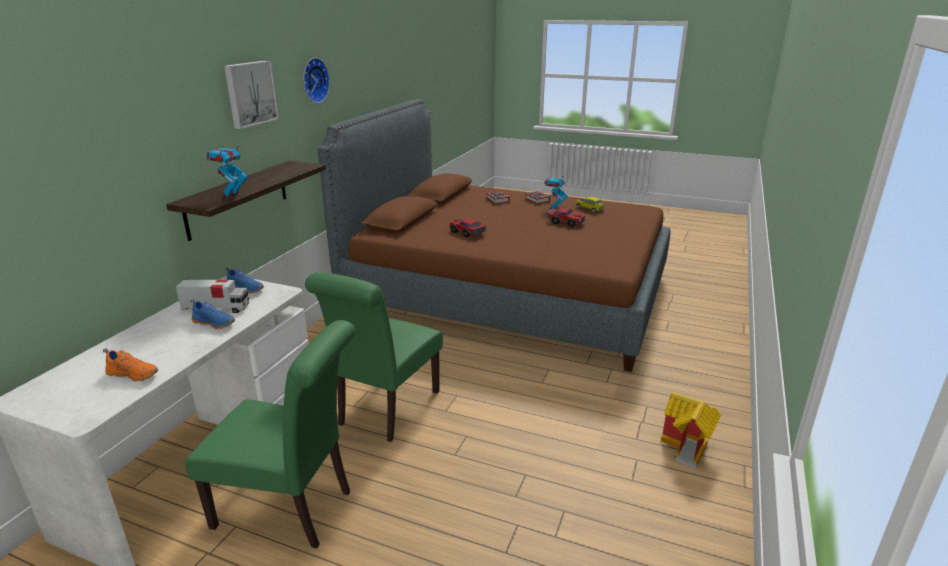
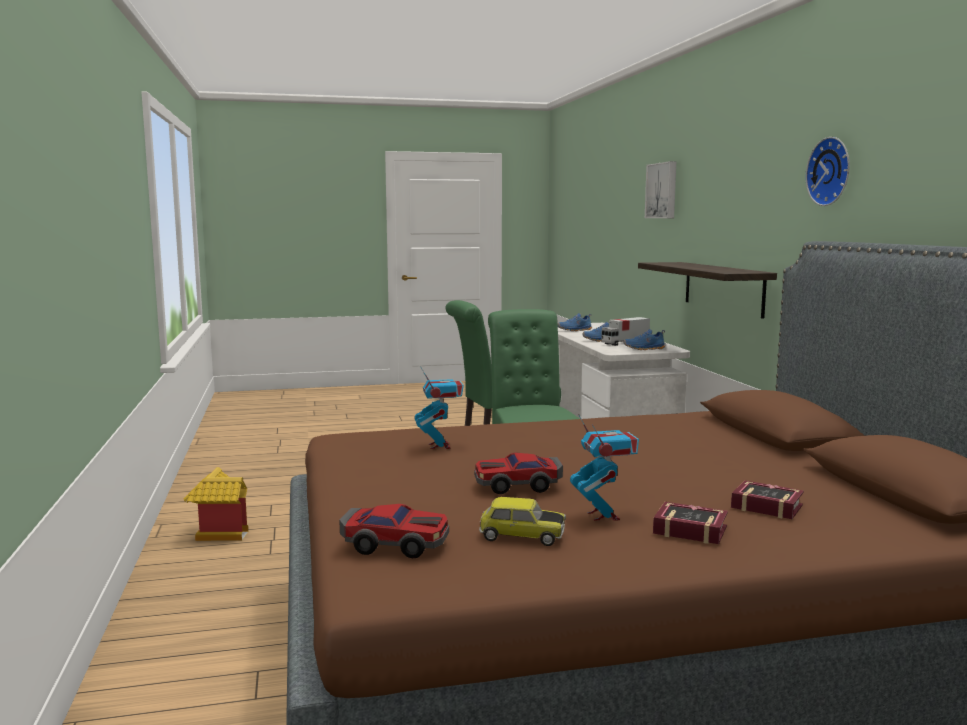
camera: 145 degrees right, 15 degrees down
orange shoe [103,349,158,382] -> blue shoe [558,313,592,331]
toy robot [206,140,248,198] -> toy robot moved to [414,367,464,449]
picture [224,61,279,129] -> picture moved to [645,161,676,218]
toy car [449,218,486,237] -> toy car moved to [339,504,449,558]

